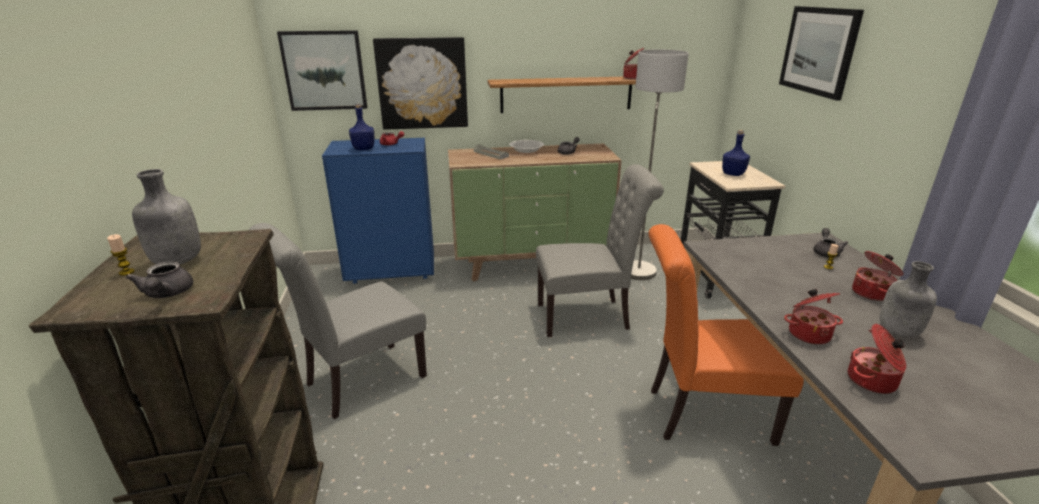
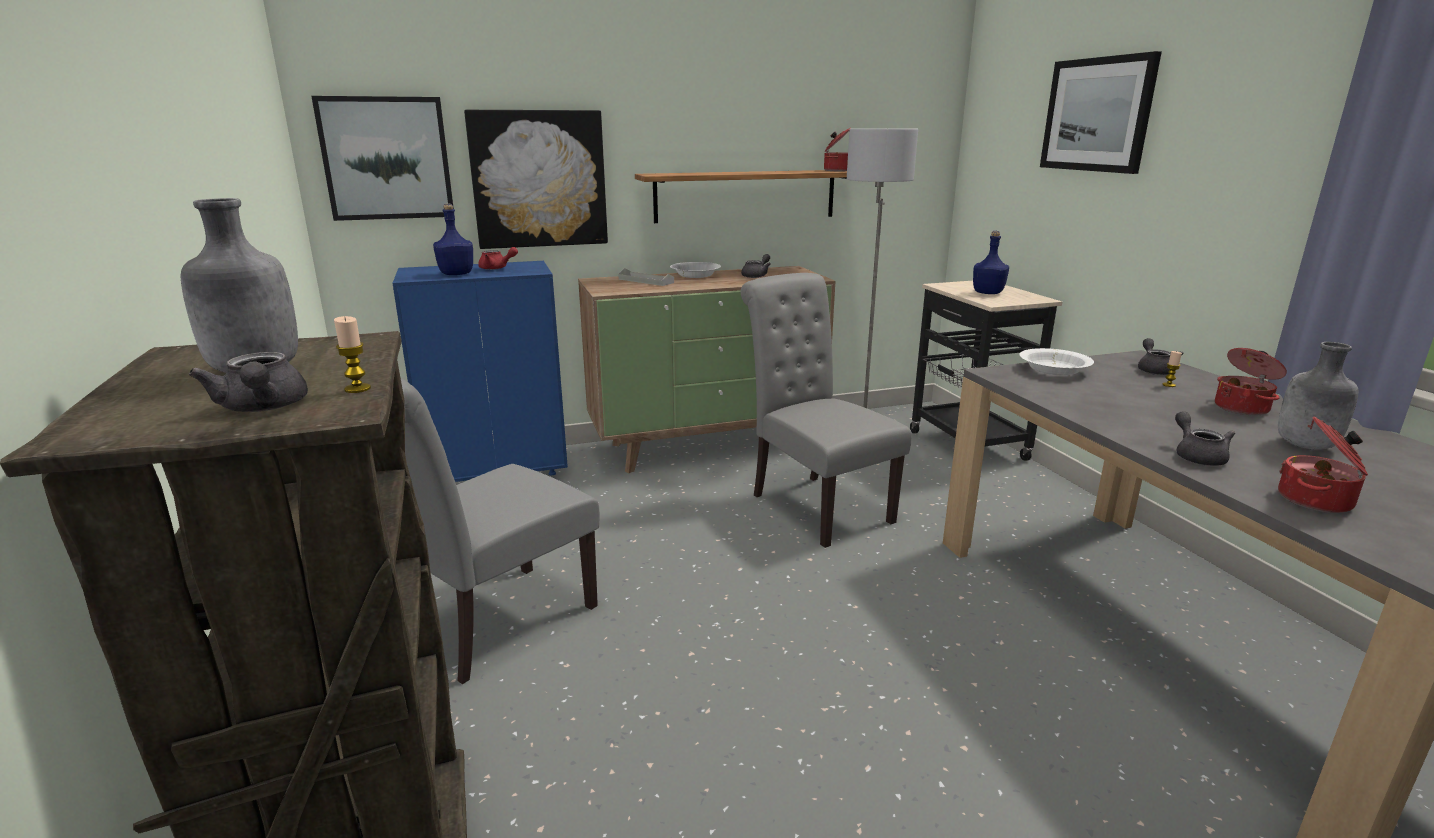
camera: 10 degrees left, 5 degrees down
candle [107,234,135,276] -> candle moved to [334,316,371,393]
grey chair [536,164,664,337] -> grey chair turned 105 degrees counterclockwise [741,273,912,548]
orange chair [649,224,804,446] -> none
cooking pot [784,289,843,345] -> grey teapot [1175,411,1235,466]
none -> white bowl [1019,348,1094,375]

